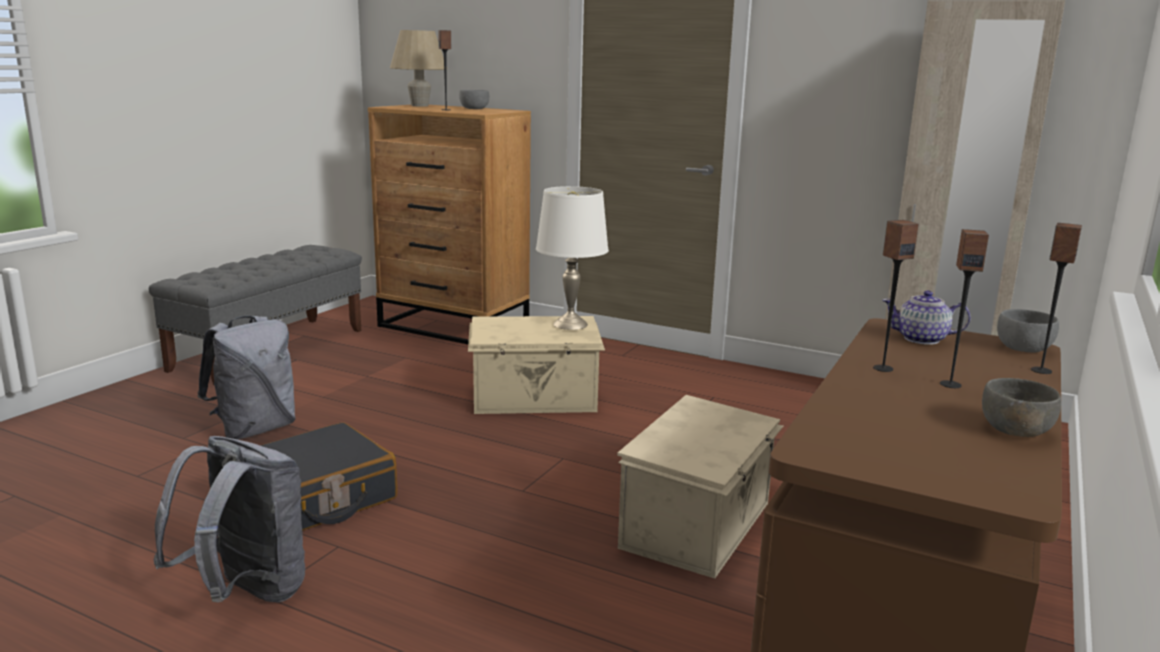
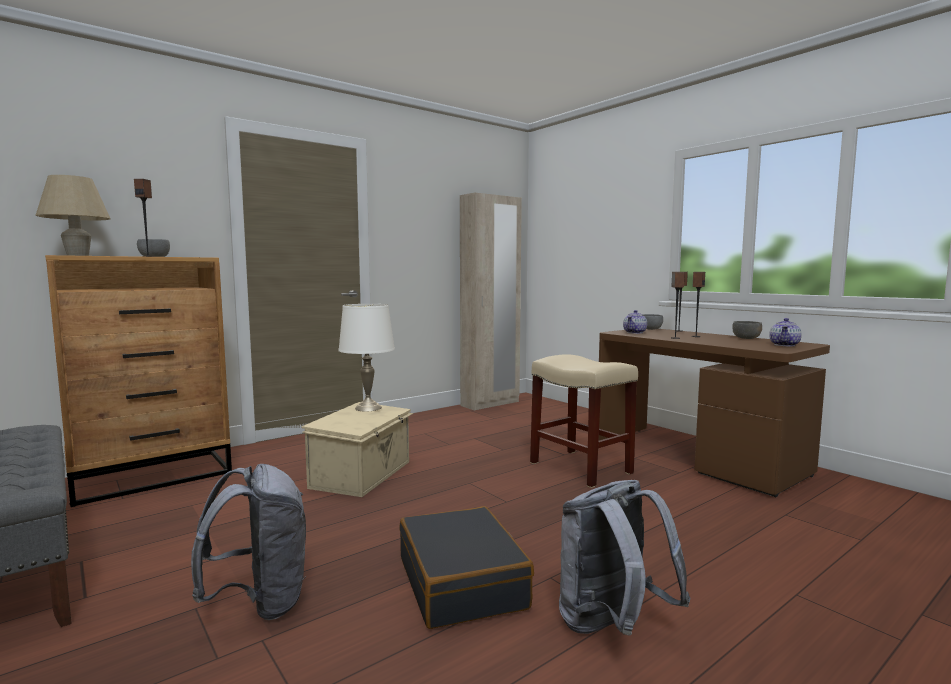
camera: 65 degrees left, 10 degrees down
beige storage box [617,395,784,579] -> beige stool [530,354,638,488]
none -> teapot [769,318,802,346]

